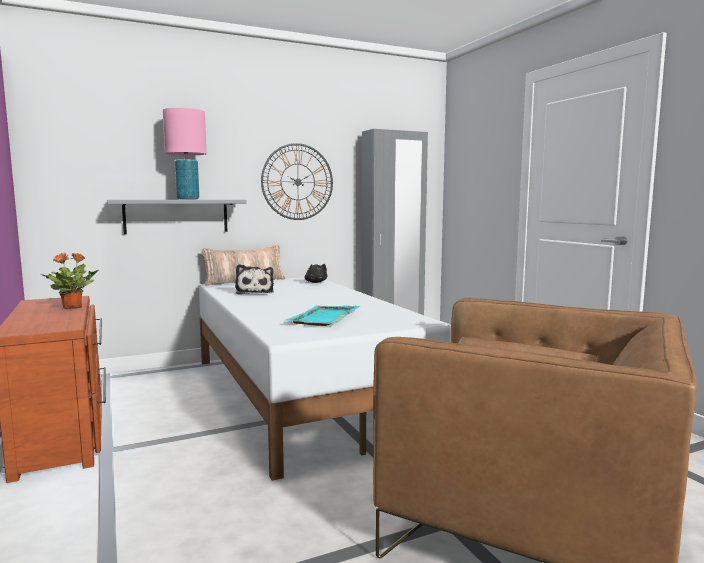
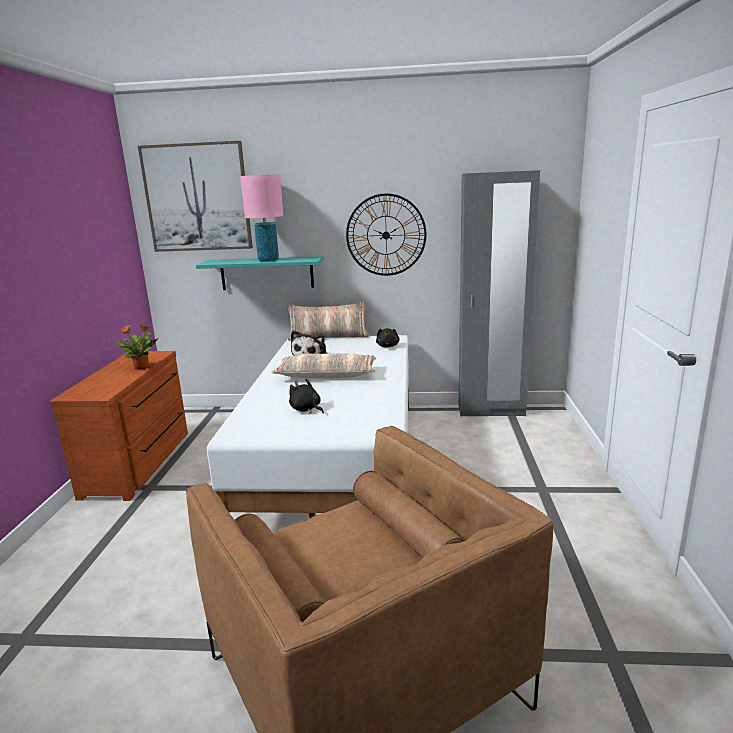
camera: 30 degrees right, 10 degrees up
grey shelf [107,200,247,234] -> turquoise shelf [196,256,324,290]
turquoise tray [284,305,360,326] -> black plush toy [289,379,324,414]
none -> picture [138,141,253,252]
none -> pillow [272,353,376,378]

